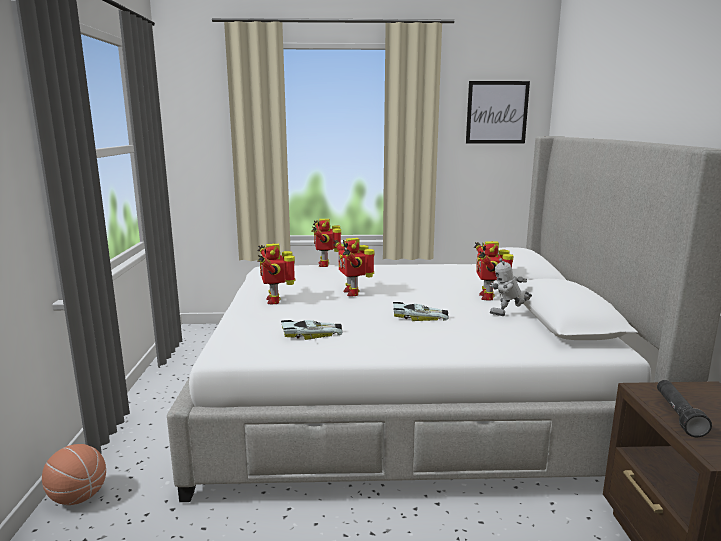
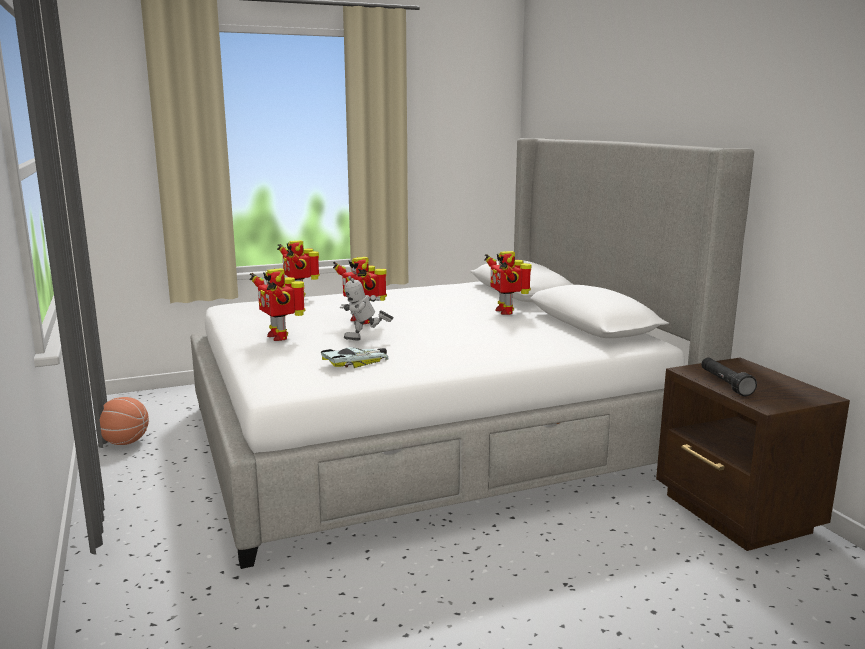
camera: 20 degrees left, 0 degrees up
basketball [42,444,106,505] -> basketball moved to [100,397,149,445]
toy car [393,302,449,321] -> none
picture [466,81,530,144] -> none
toy robot [489,258,532,316] -> toy robot moved to [340,276,394,341]

